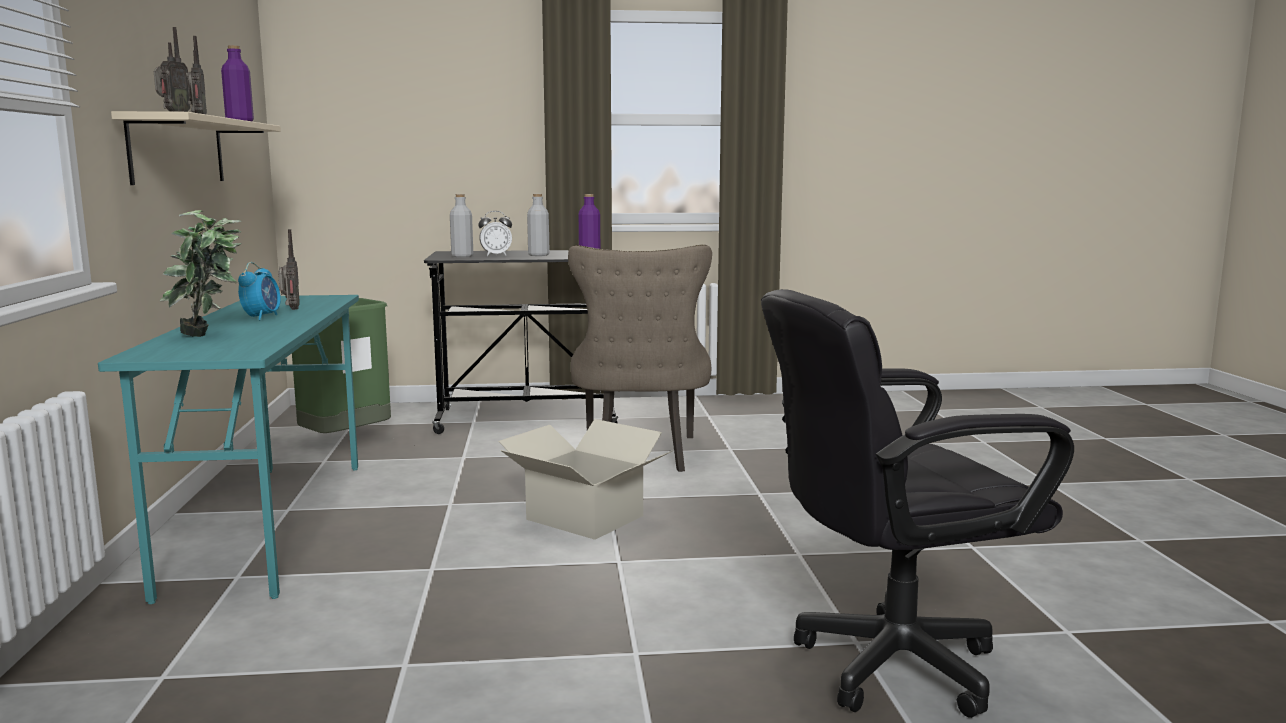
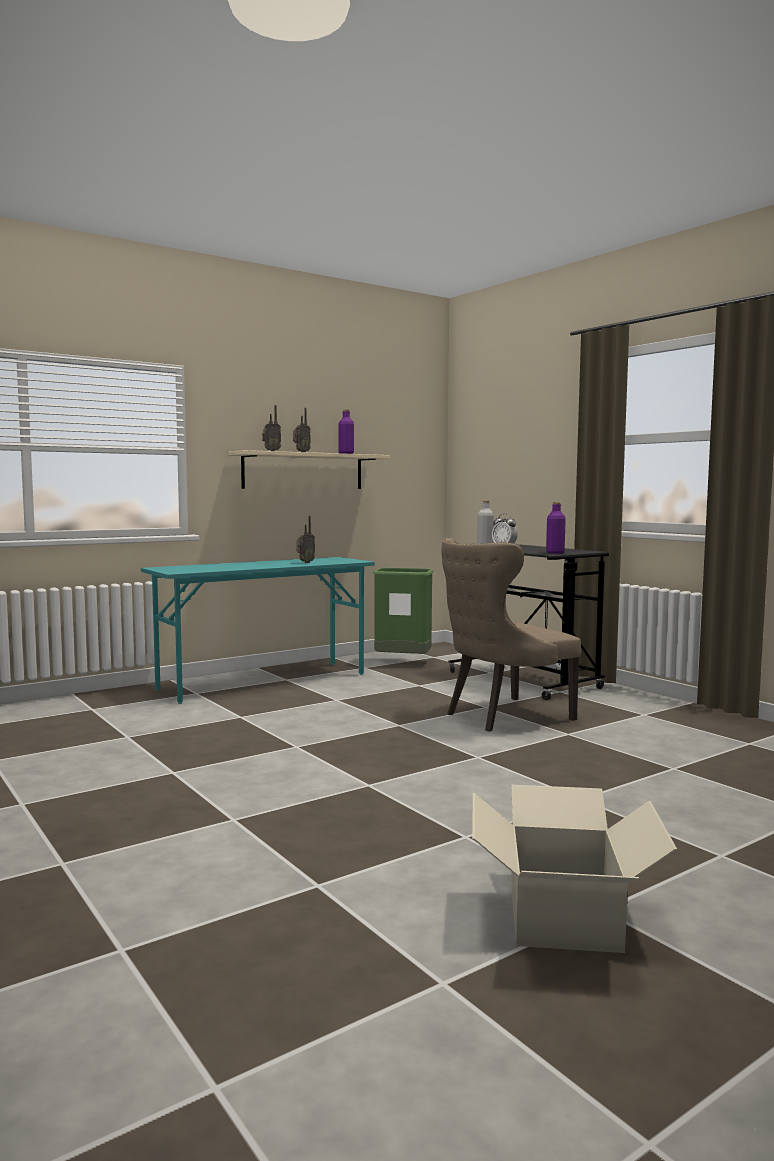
camera: 60 degrees right, 5 degrees down
potted plant [160,210,242,337] -> none
alarm clock [238,262,281,320] -> none
cardboard box [498,419,673,540] -> cardboard box moved to [472,785,677,953]
grey bottle [527,194,550,256] -> none
black office chair [761,289,1074,718] -> none

